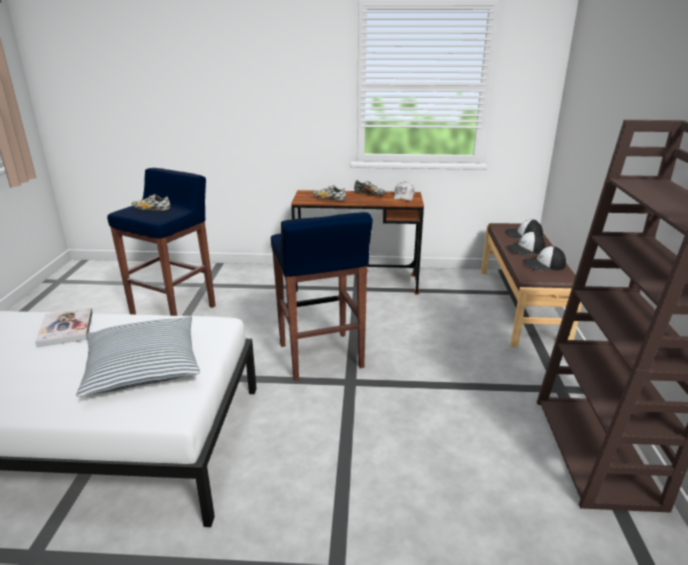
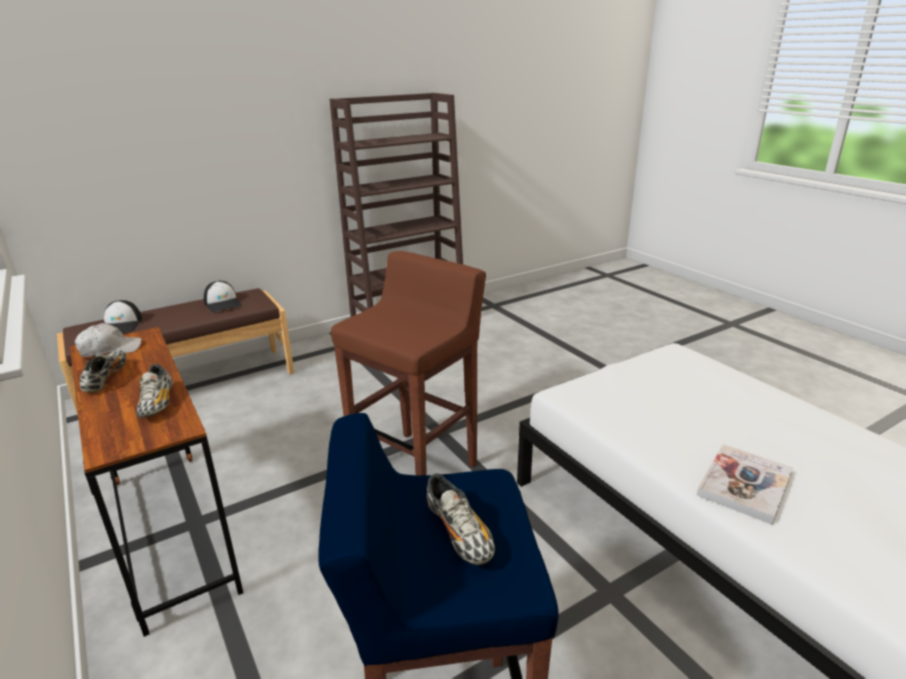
camera: 125 degrees left, 0 degrees up
pillow [76,316,200,397] -> none
blue stool [271,212,373,381] -> brown stool [331,251,486,475]
cap [506,231,545,255] -> none

